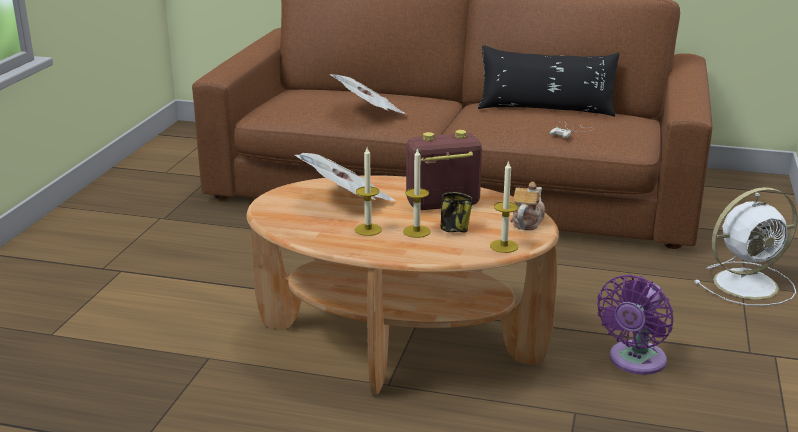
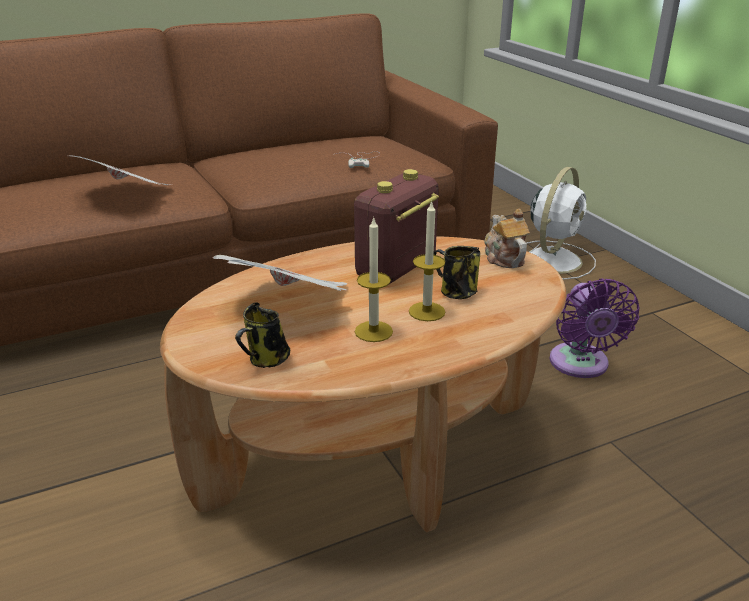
camera: 40 degrees left, 5 degrees up
black pillow [478,45,620,117] -> none
candle [490,160,519,253] -> none
none -> mug [235,302,290,368]

